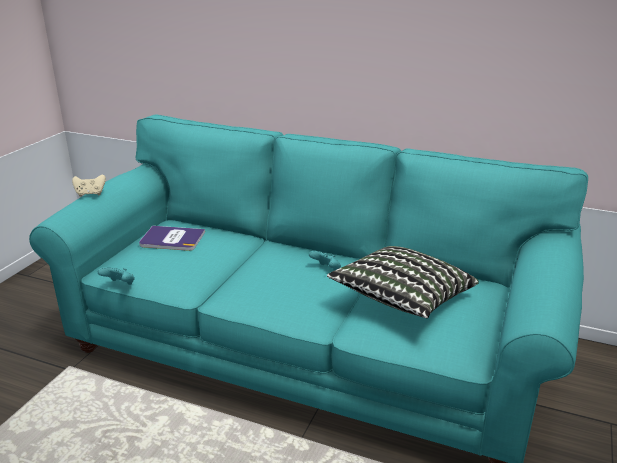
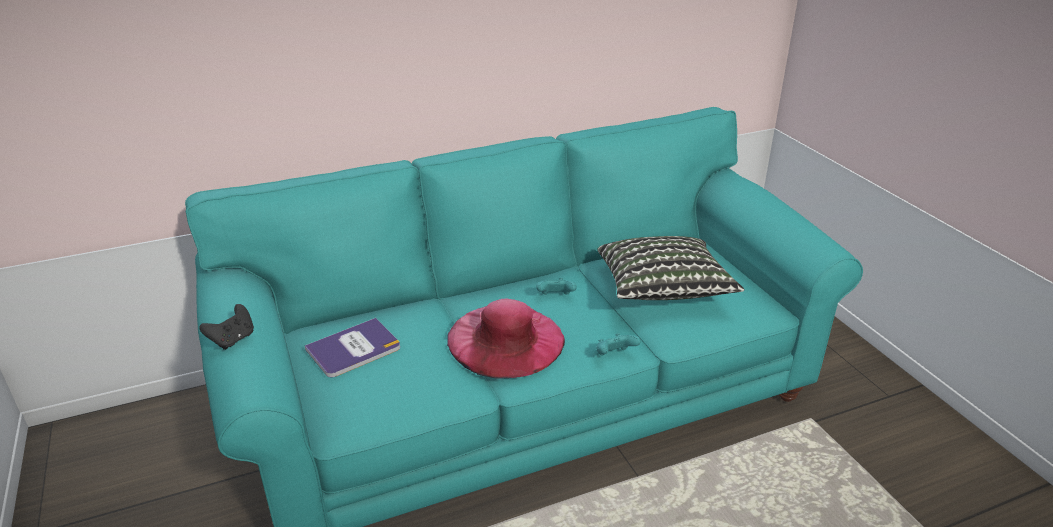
camera: 45 degrees left, 5 degrees up
beige game controller [72,175,106,197] -> black game controller [199,304,254,350]
turquoise game controller [98,267,135,285] -> turquoise game controller moved to [596,333,641,355]
none -> pink hat [447,298,565,378]

